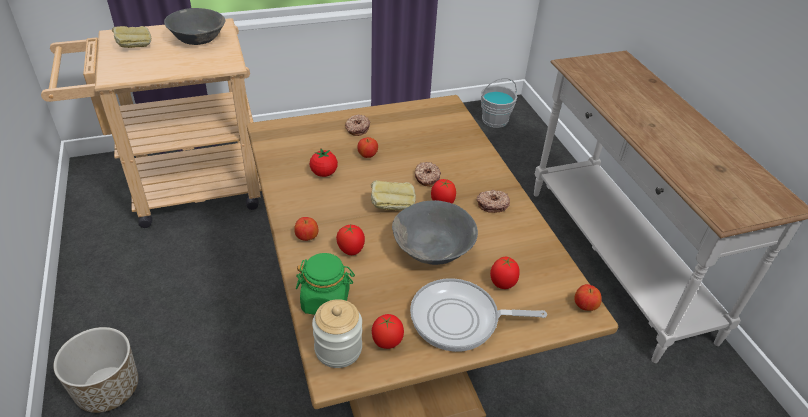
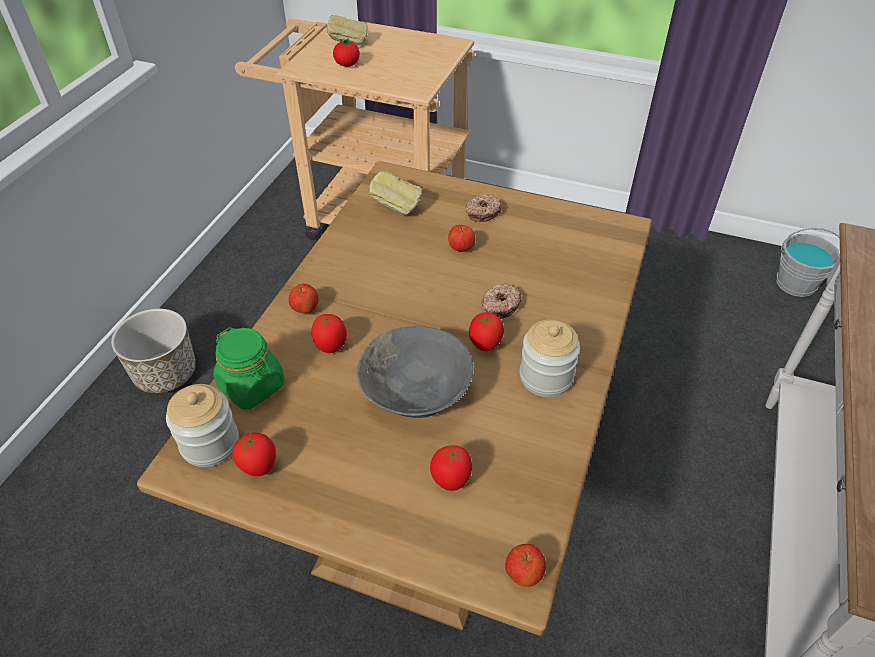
camera: 40 degrees right, 5 degrees up
grey bowl [164,8,226,45] -> none
tomato [310,148,338,177] -> tomato moved to [333,38,360,67]
bread [371,180,416,210] -> bread moved to [369,170,422,215]
frying pan [410,278,547,352] -> none
donut [477,190,510,213] -> jar [520,319,580,397]

